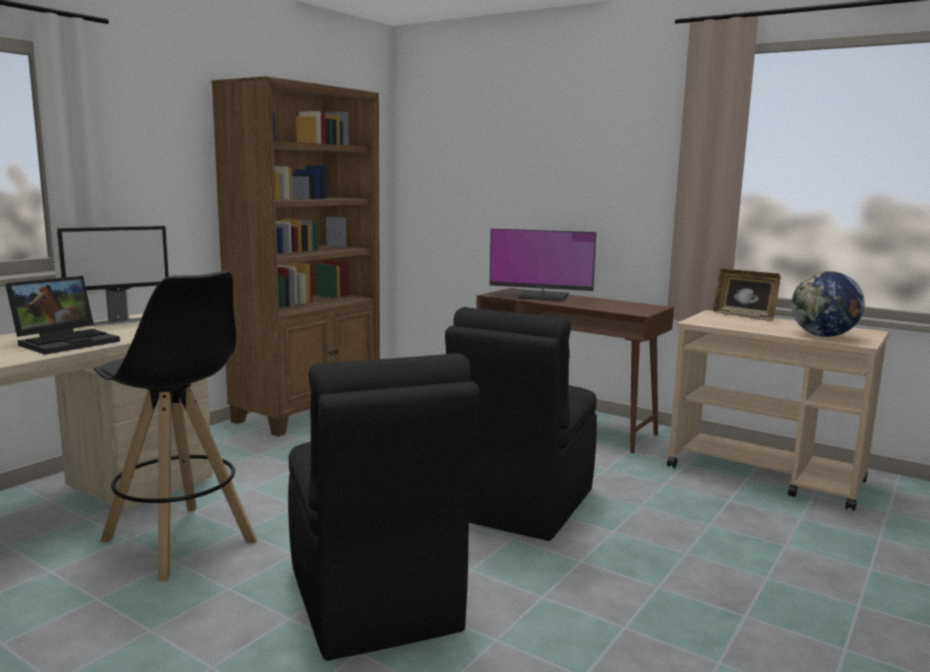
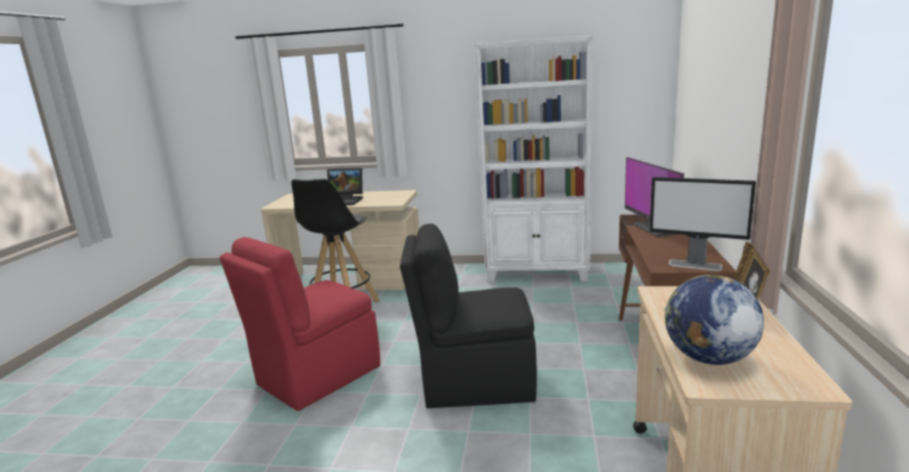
camera: 65 degrees right, 5 degrees up
monitor [57,226,169,326] -> monitor moved to [649,177,756,271]
brown bookcase [211,76,380,437] -> white bookcase [474,35,593,282]
black chair [288,353,480,661] -> red chair [220,237,380,411]

